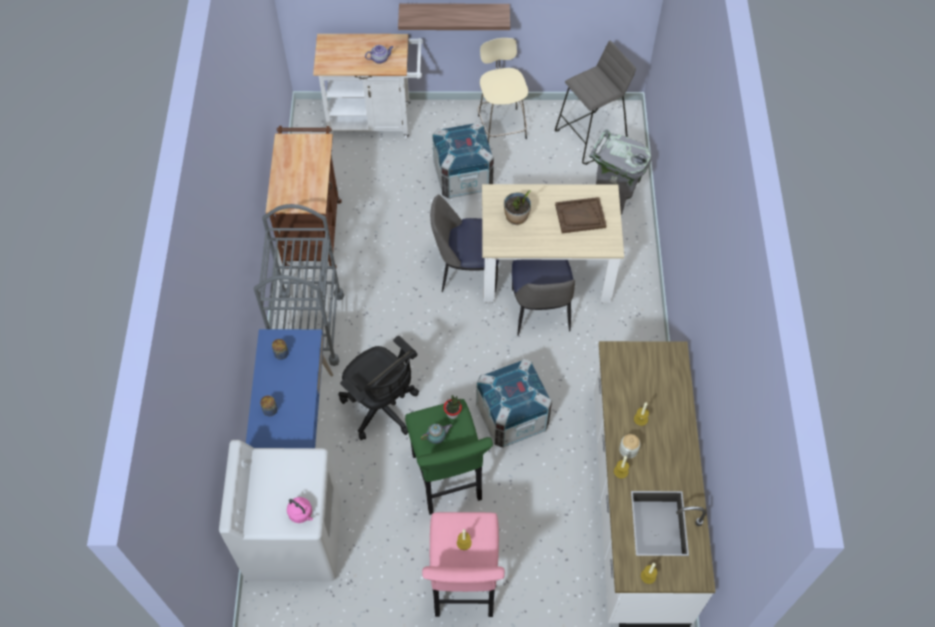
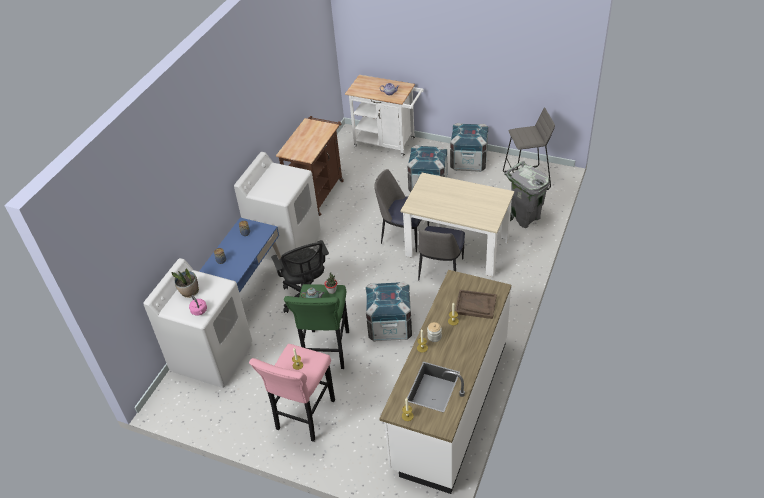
camera: 25 degrees right, 15 degrees down
grey cart [254,204,344,366] -> white washing machine [234,152,321,261]
shelf [398,3,510,30] -> none
beige stool [478,38,528,143] -> crate [450,123,488,172]
potted plant [504,191,531,225] -> potted plant moved to [171,268,199,298]
brown tray [555,197,607,233] -> brown tray moved to [455,290,497,319]

